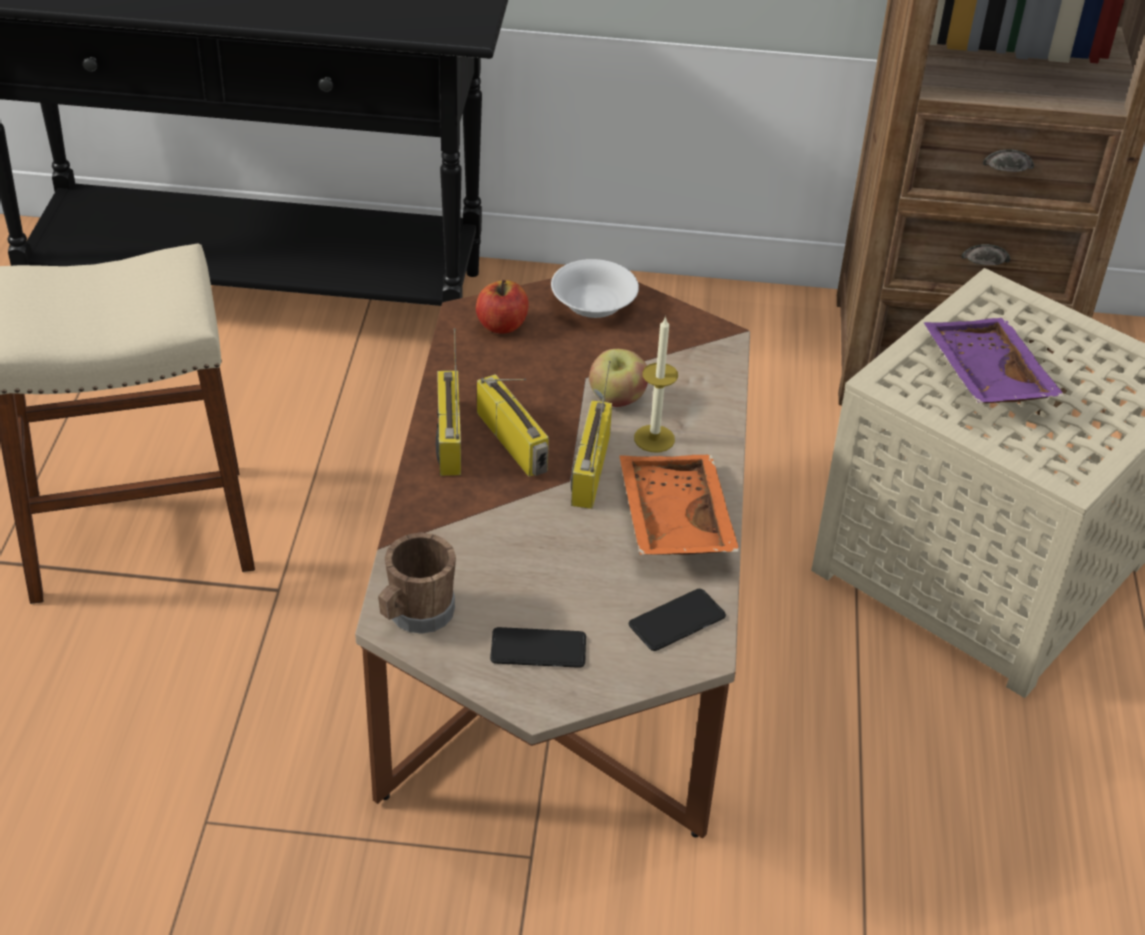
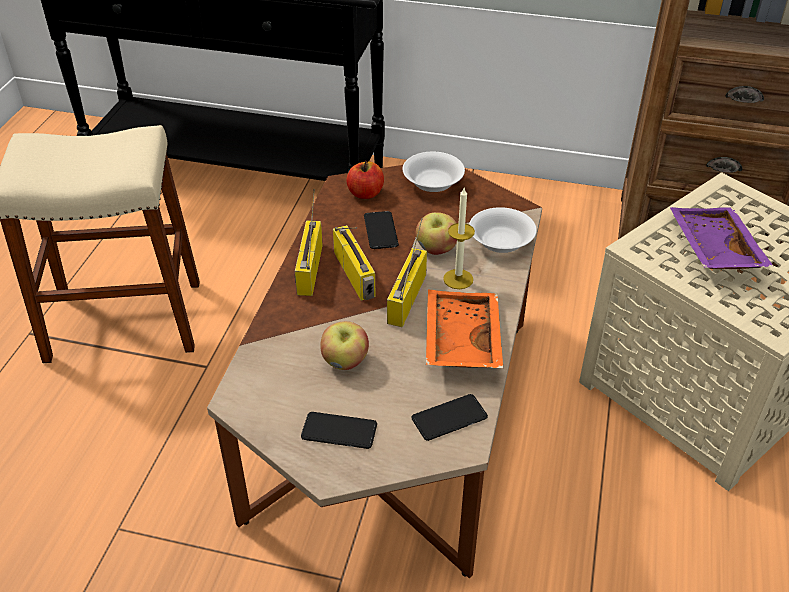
camera: 10 degrees right, 0 degrees up
brown mug [378,532,456,634] -> none
none -> apple [320,321,369,370]
none -> phone [364,211,399,249]
none -> white bowl [469,207,537,253]

